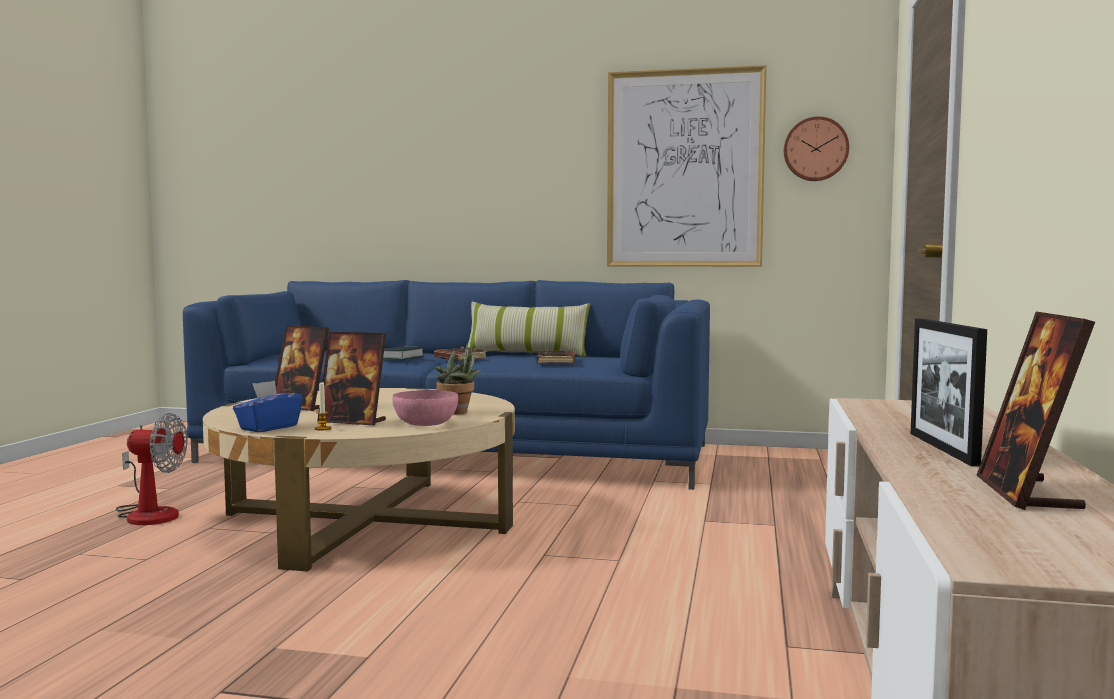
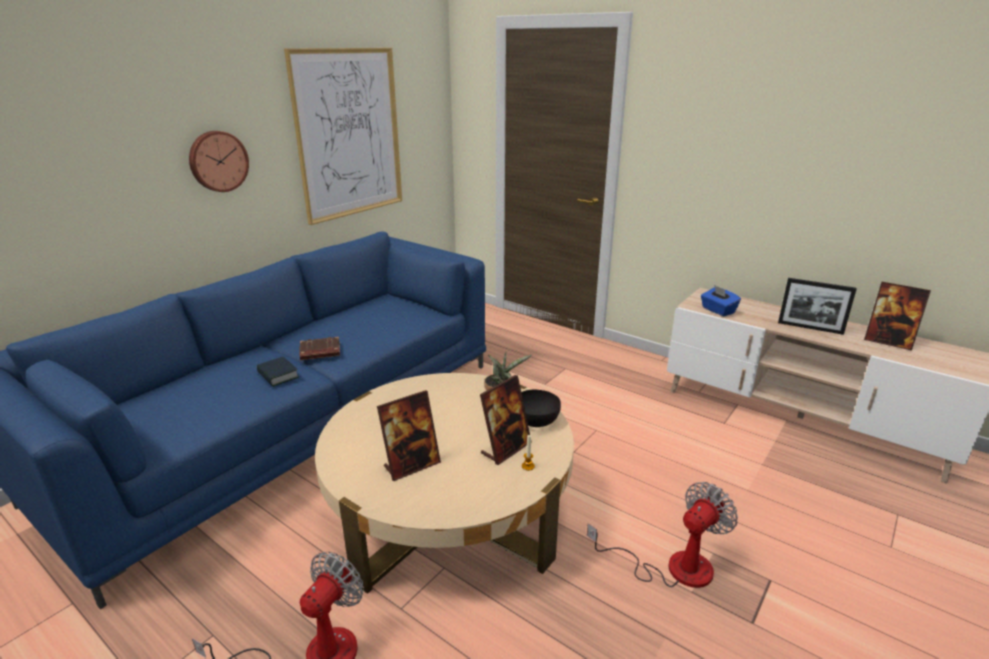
camera: 65 degrees left, 20 degrees up
blue tissue box [233,380,303,432] -> blue tissue box moved to [701,285,741,317]
pink bowl [393,390,458,426] -> black bowl [521,390,561,427]
pillow [468,302,590,357] -> none
brown book [537,350,575,363] -> none
wall clock [784,116,849,181] -> wall clock moved to [189,131,249,192]
none -> fan [587,482,738,588]

